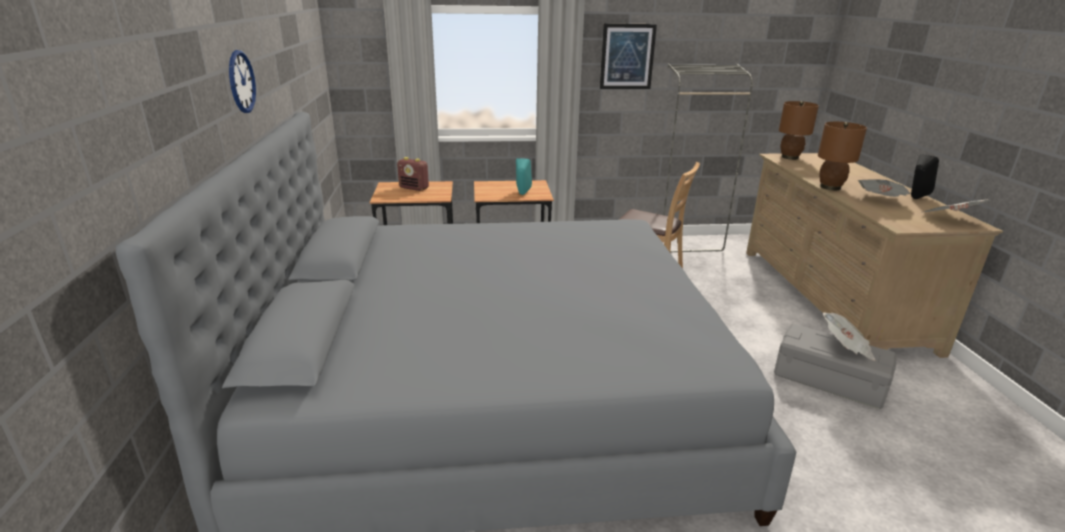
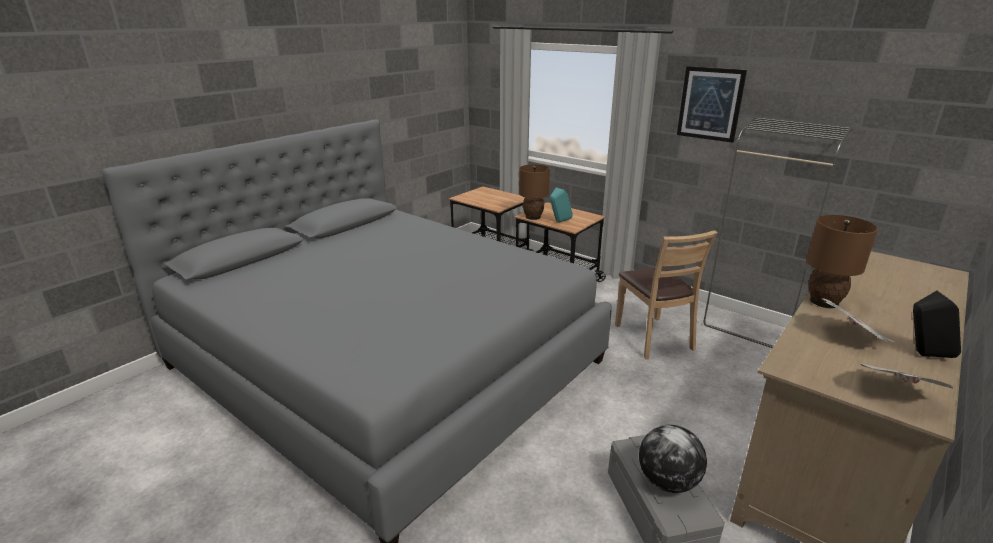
camera: 45 degrees right, 0 degrees up
wall clock [229,50,256,113] -> none
radio [397,157,429,191] -> none
brown table lamp [779,101,819,160] -> brown table lamp moved to [519,164,550,220]
newspaper [823,312,876,361] -> globe [639,425,707,493]

